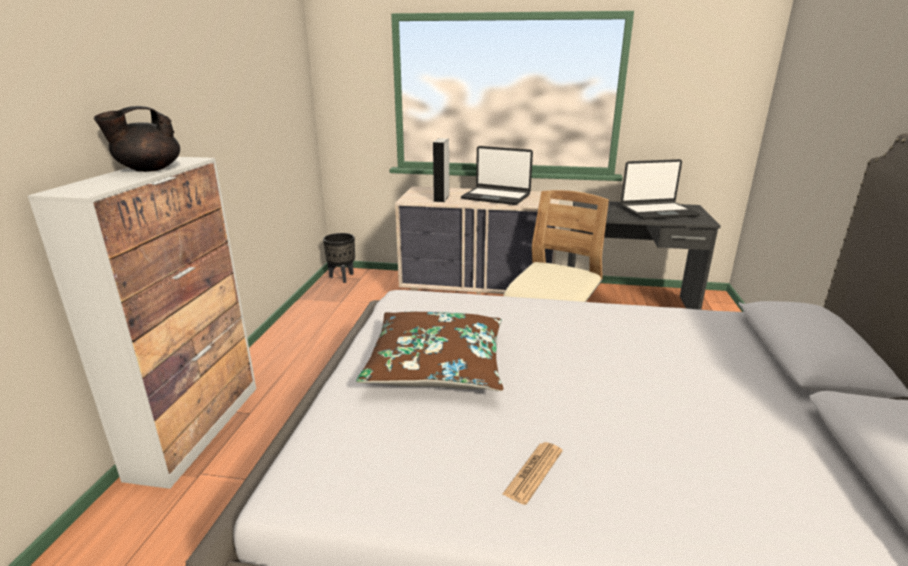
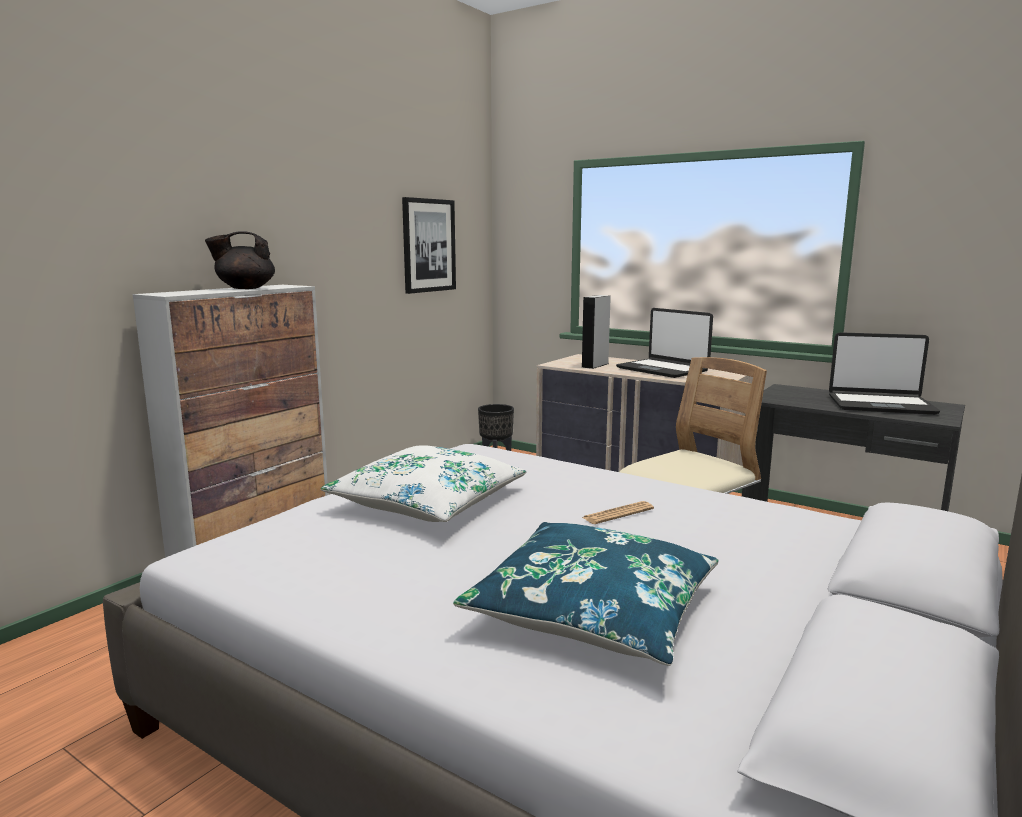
camera: 25 degrees right, 10 degrees down
brown pillow [356,312,503,391] -> white pillow [321,445,526,522]
newspaper [502,442,563,505] -> newspaper moved to [582,501,654,524]
none -> picture [402,197,456,294]
none -> blue pillow [453,522,719,666]

